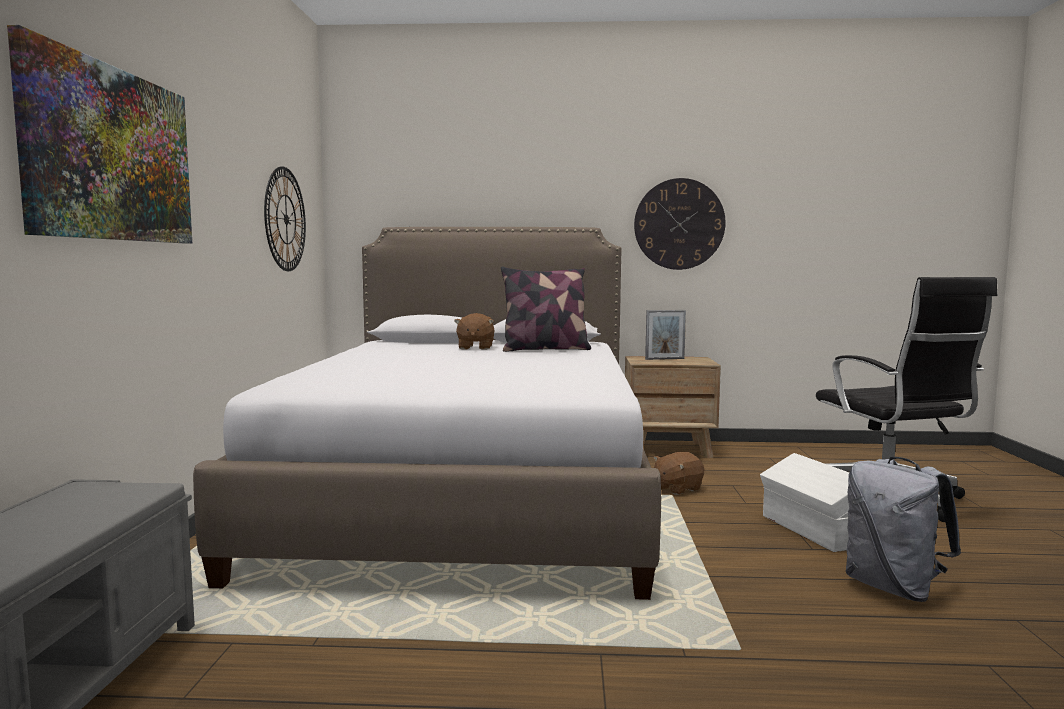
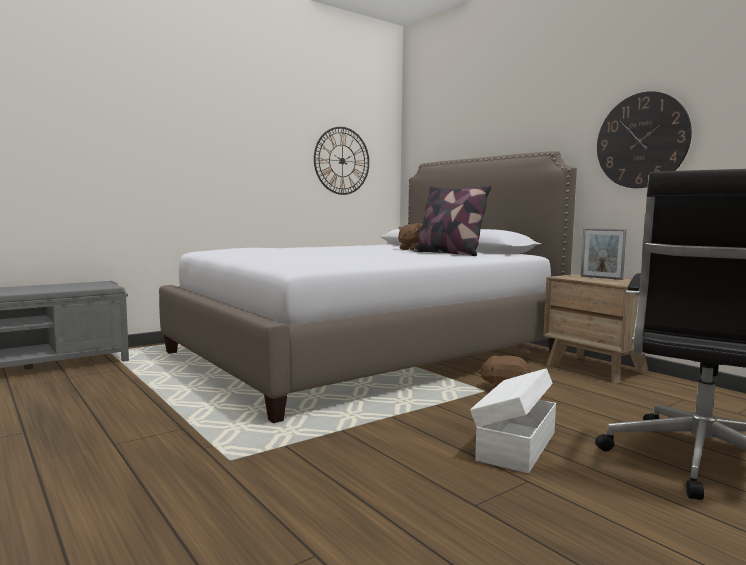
camera: 50 degrees right, 0 degrees up
picture [7,25,192,243] -> none
grey backpack [846,457,961,602] -> none

